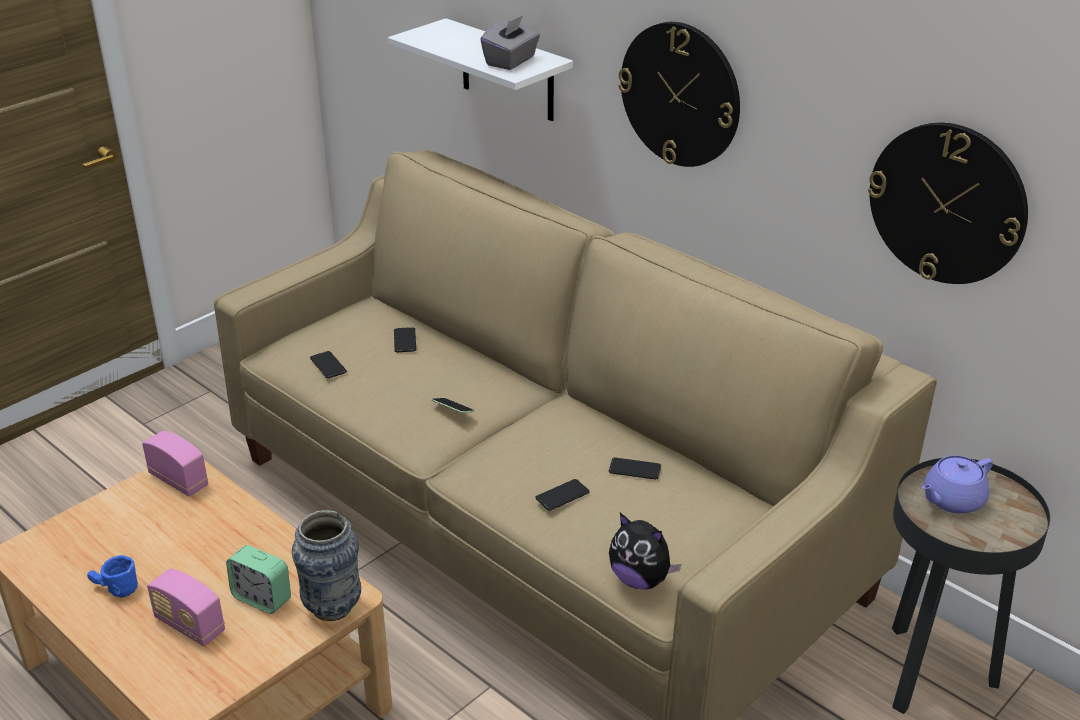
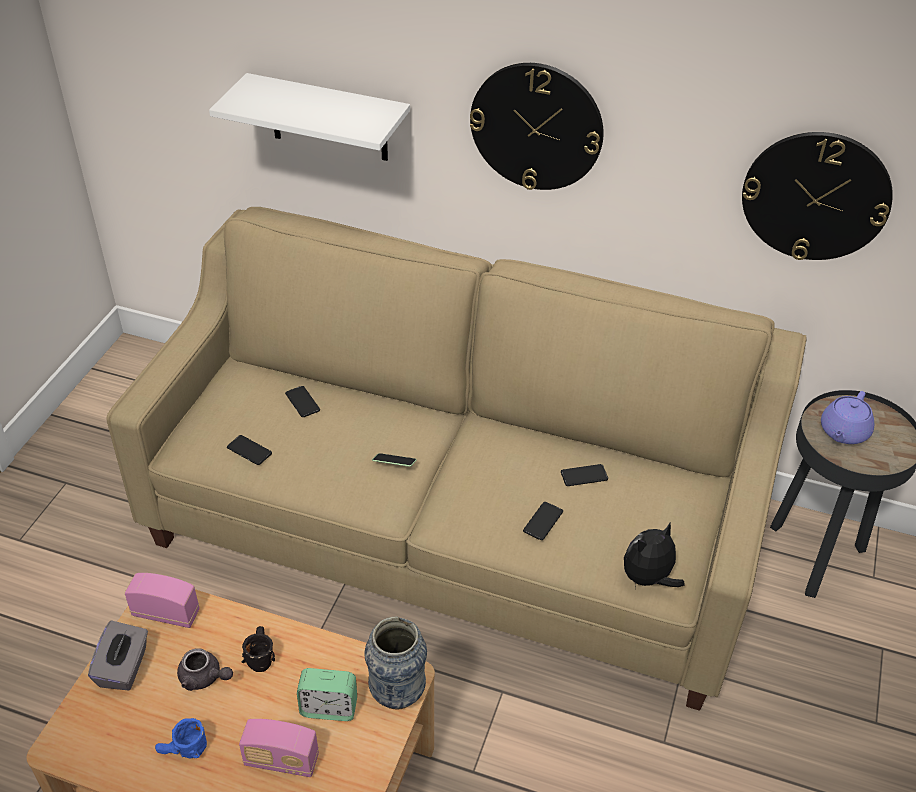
camera: 25 degrees left, 10 degrees up
grey tissue box [480,15,540,70] -> grey tissue box moved to [88,620,148,691]
plush toy [609,513,682,590] -> plush toy turned 135 degrees clockwise [624,523,684,589]
none -> grey teapot [177,648,233,691]
none -> black mug [242,626,275,672]

